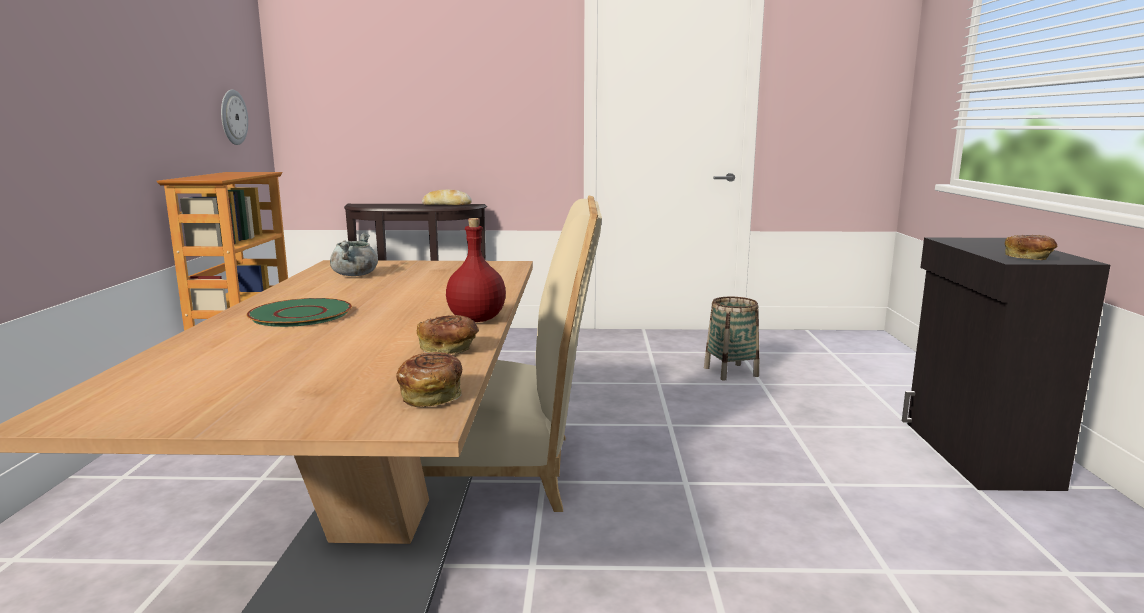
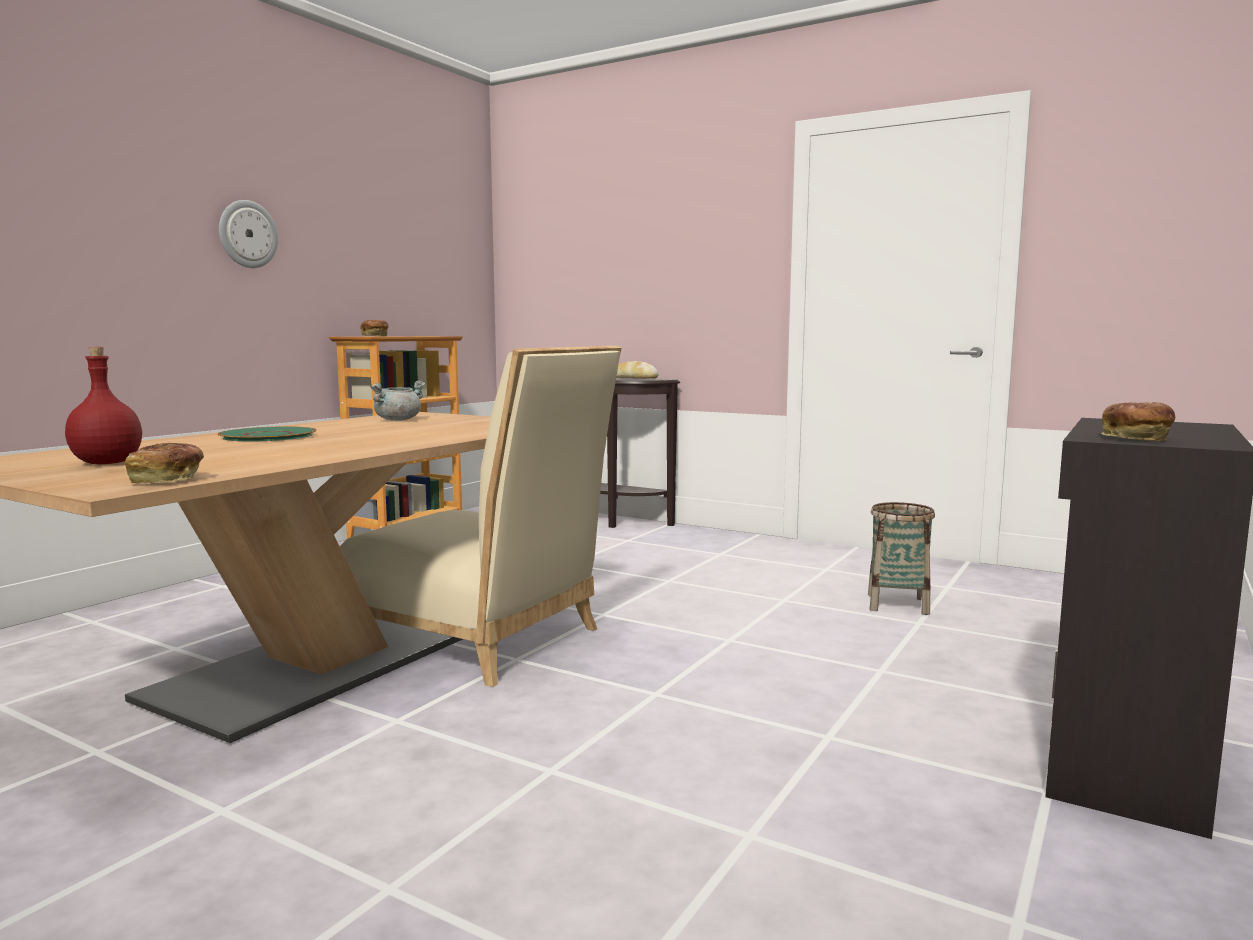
camera: 30 degrees right, 5 degrees down
wall clock [221,89,248,145] -> wall clock moved to [219,200,278,268]
bread [417,315,479,354] -> bread moved to [360,320,388,336]
red bottle [446,218,506,322] -> red bottle moved to [65,347,142,464]

